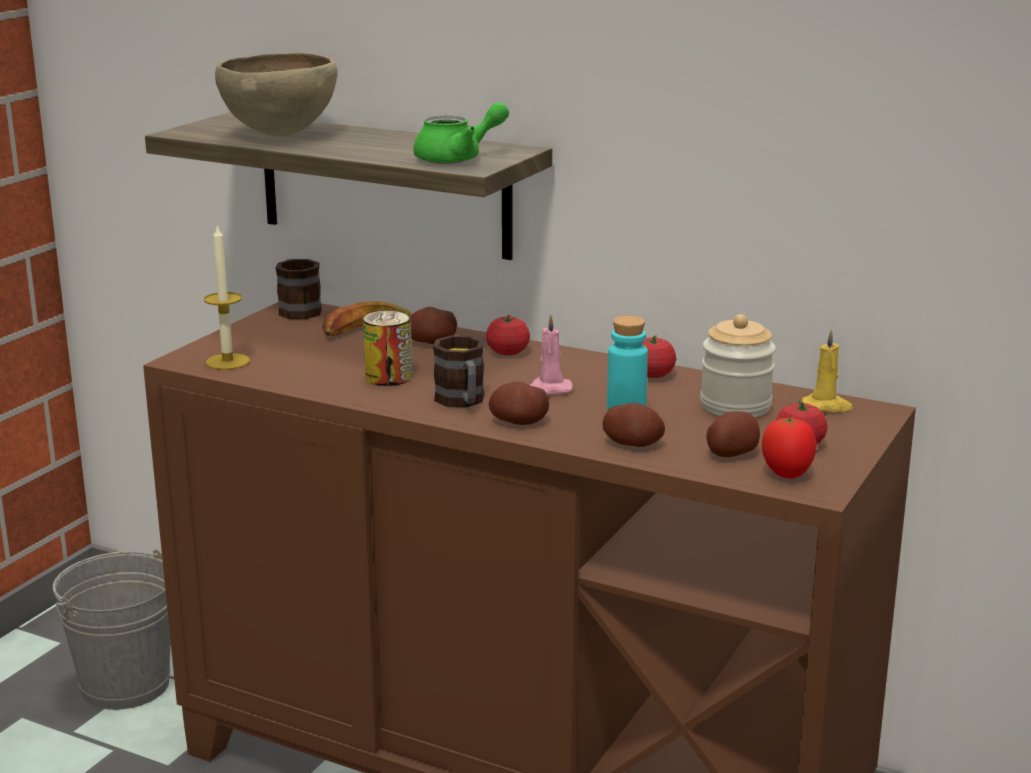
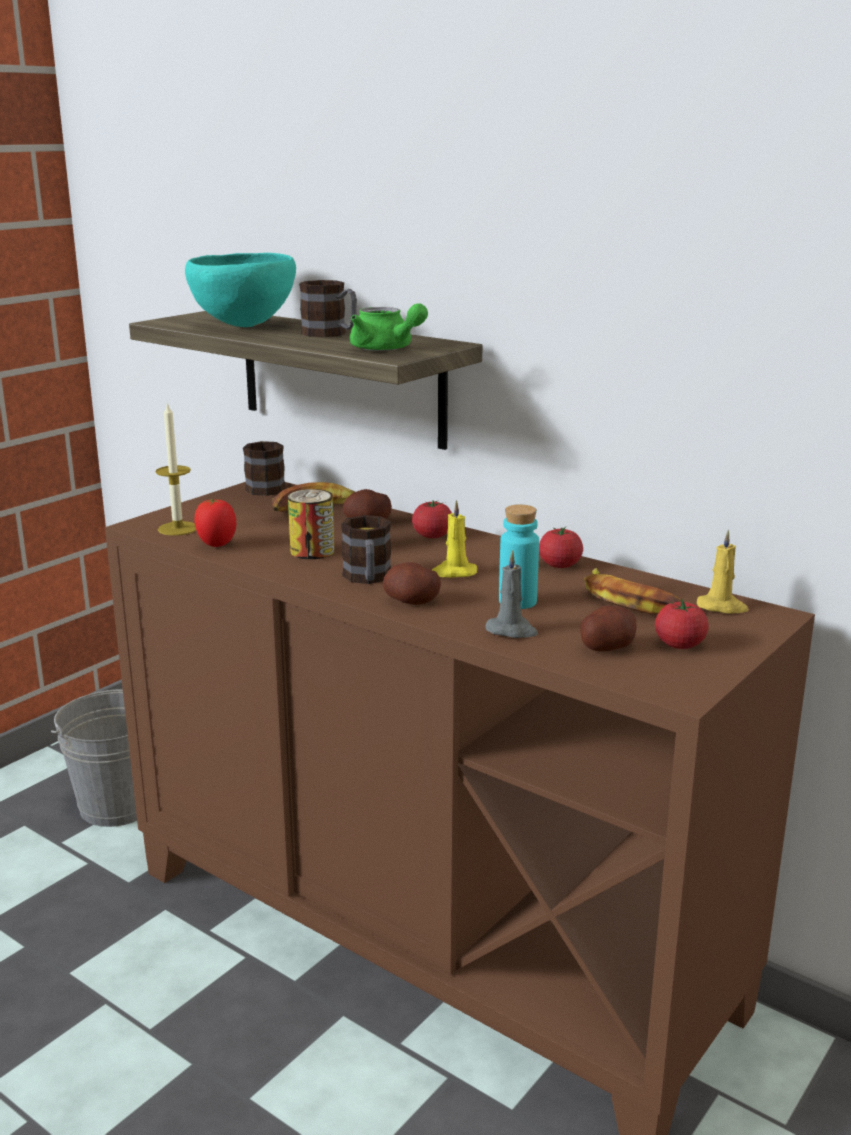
camera: 10 degrees right, 0 degrees up
brown bowl [215,53,338,136] -> turquoise bowl [185,253,296,327]
green teapot [413,102,509,164] -> green teapot turned 60 degrees clockwise [350,303,428,351]
pink candle [530,314,573,395] -> yellow candle [432,500,477,578]
potato [602,403,665,447] -> grey candle [485,550,538,638]
jar [700,314,776,417] -> banana [584,568,681,615]
tomato [762,417,817,479] -> tomato moved to [194,499,236,547]
none -> mug [299,280,357,337]

